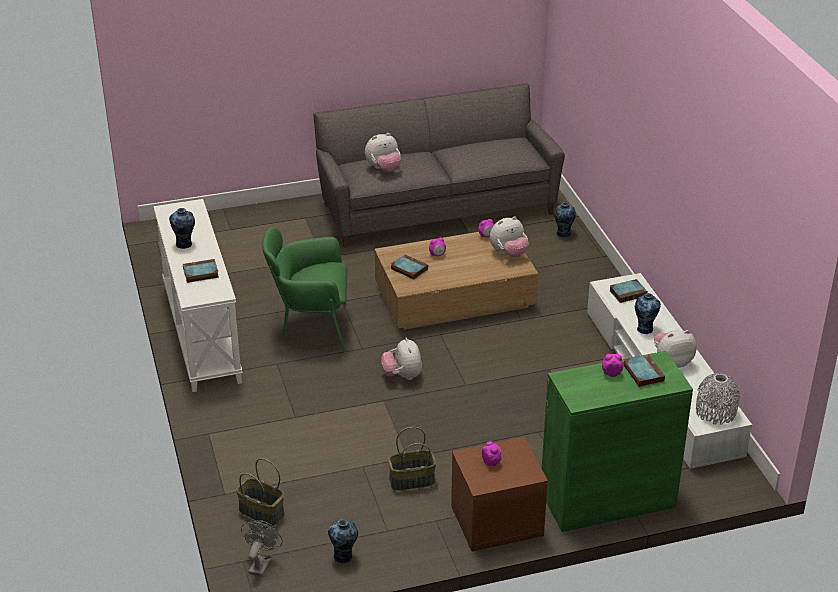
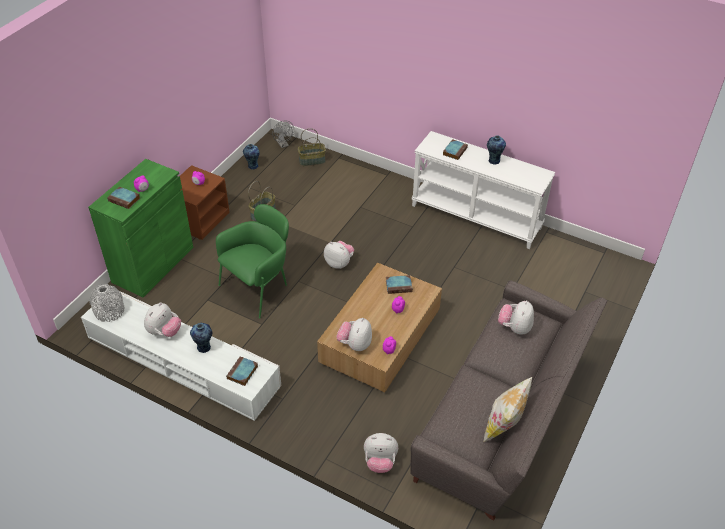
camera: 135 degrees right, 10 degrees up
green armchair [262,227,347,353] -> green armchair moved to [216,204,289,318]
vase [554,202,576,238] -> plush toy [364,433,398,473]
none -> pillow [483,376,533,442]

